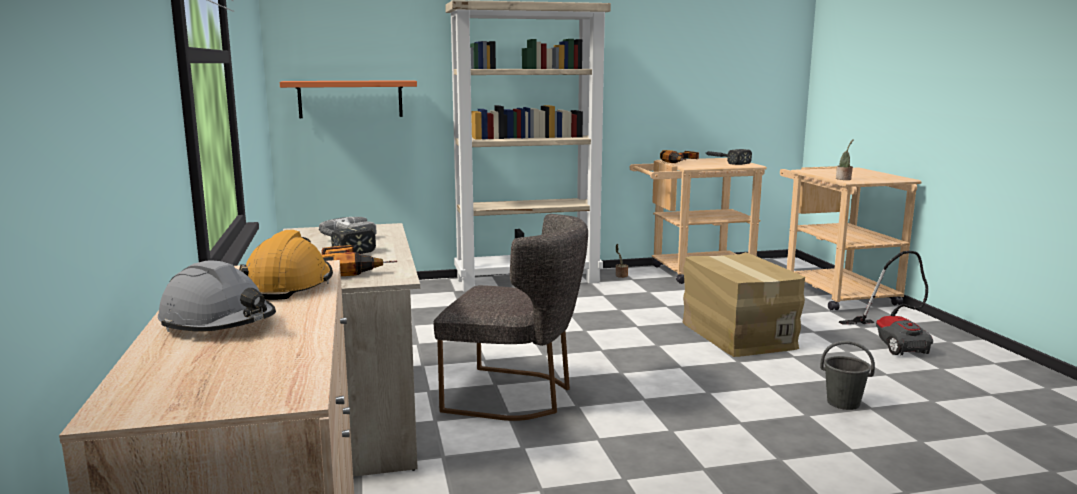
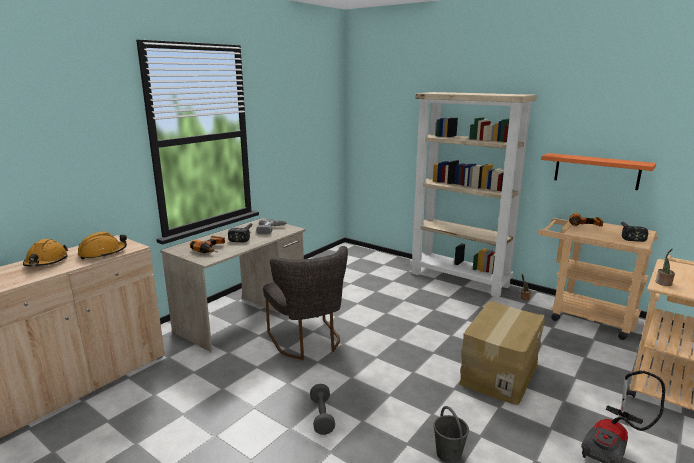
camera: 50 degrees right, 5 degrees up
grey hard hat [158,260,276,332] -> orange hard hat [23,239,68,266]
orange shelf [280,80,417,118] -> orange shelf moved to [541,153,656,190]
none -> grey dumbbell [310,384,335,435]

